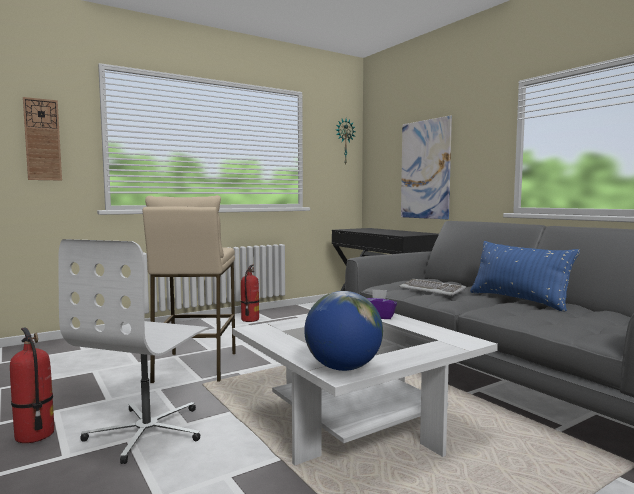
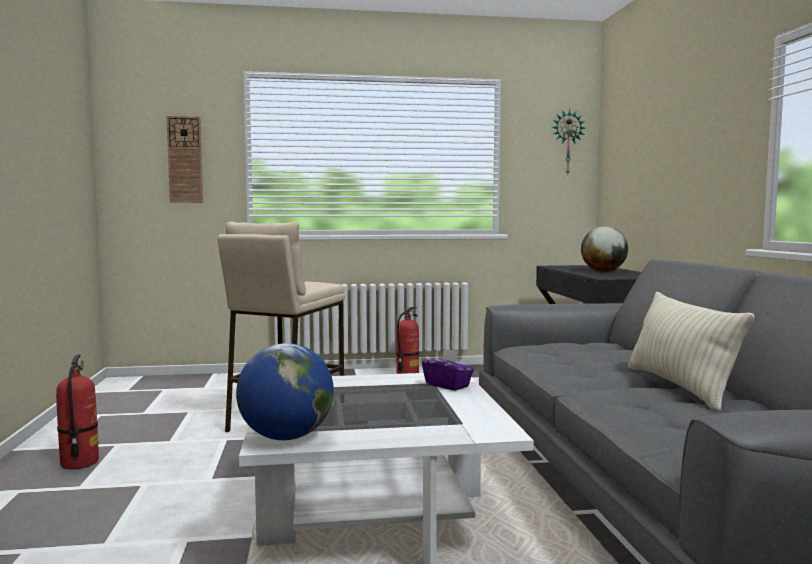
camera: 25 degrees right, 0 degrees up
white office chair [58,239,209,464] -> none
keyboard [399,279,466,296] -> none
picture [401,115,452,219] -> none
blue pillow [470,241,580,312] -> beige pillow [628,292,755,411]
none -> globe [581,226,628,272]

